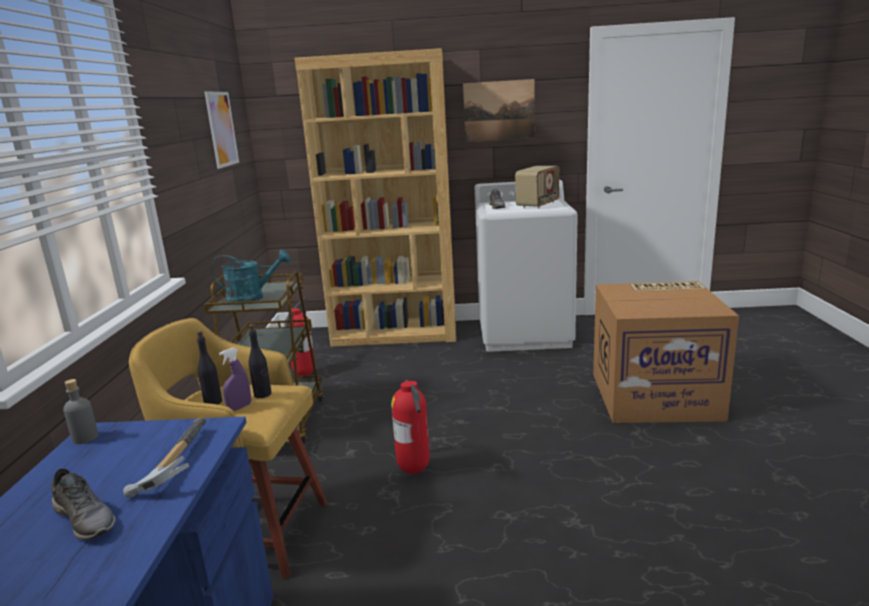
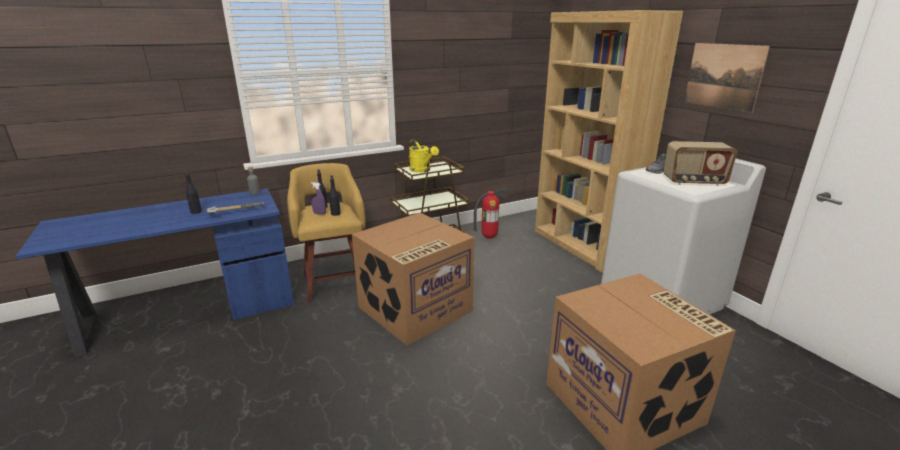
camera: 60 degrees right, 5 degrees up
grey shoe [51,468,116,540] -> black bottle [185,169,202,214]
picture [204,91,239,169] -> none
turquoise watering can [211,249,291,305] -> yellow watering can [409,140,439,173]
fire extinguisher [391,380,430,474] -> cardboard box [352,213,474,346]

